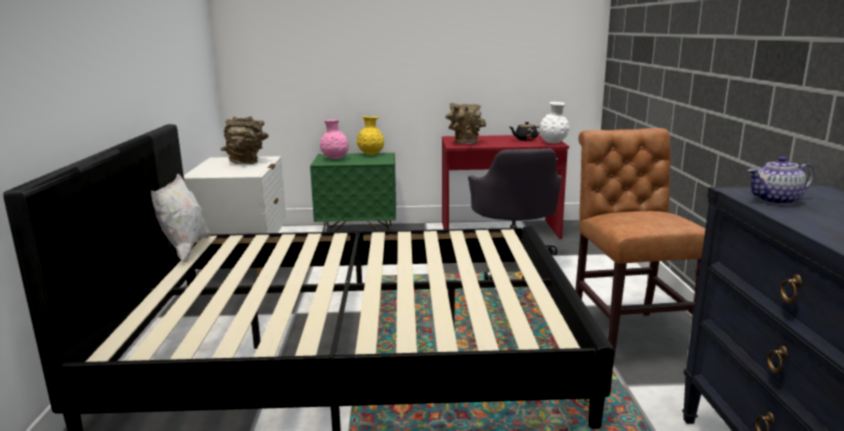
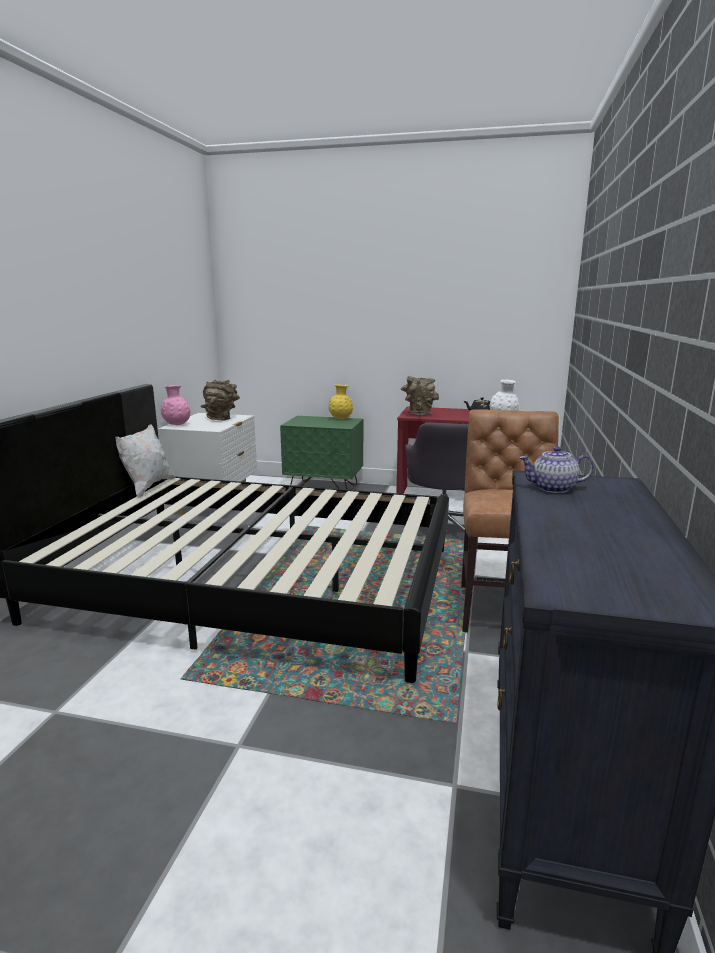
camera: 15 degrees right, 0 degrees up
pink vase [320,120,349,159] -> pink vase moved to [161,385,191,425]

